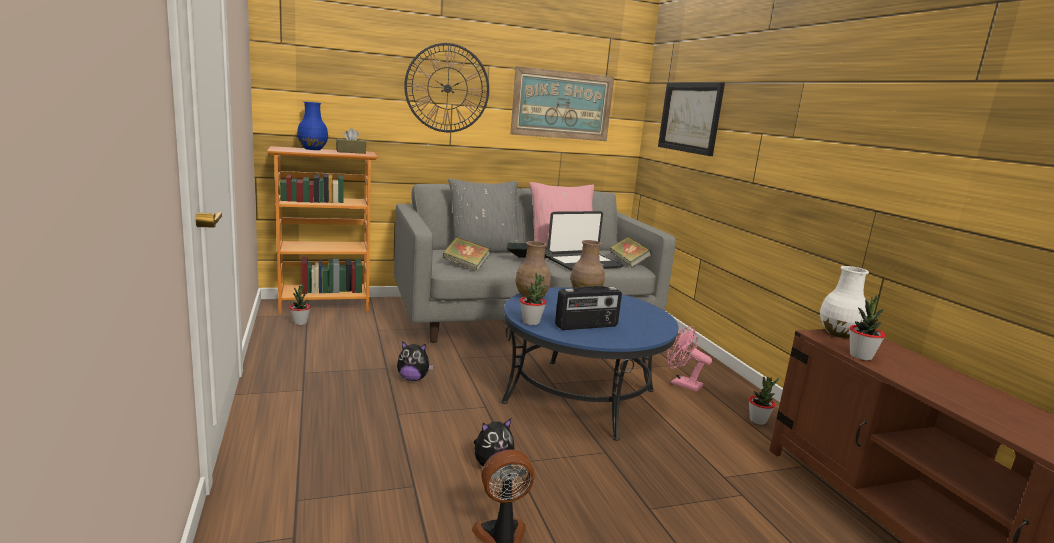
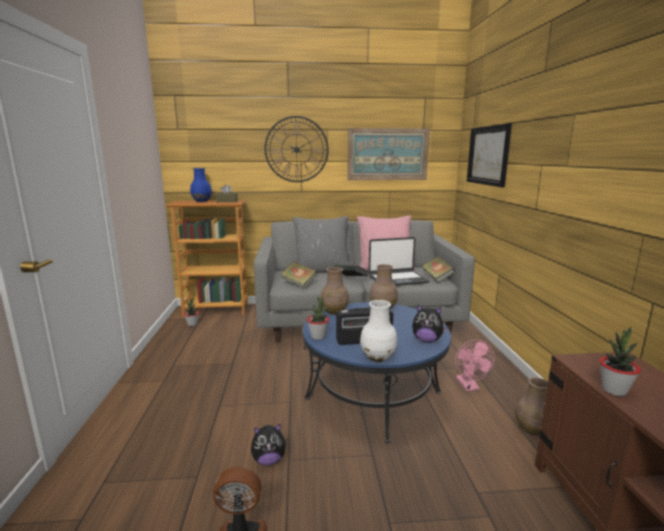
camera: 15 degrees right, 0 degrees up
plush toy [397,341,434,381] -> plush toy moved to [412,304,447,343]
pink fan [667,326,712,392] -> pink fan turned 150 degrees counterclockwise [455,340,495,391]
potted plant [749,376,779,425] -> brown vase [515,377,548,436]
white vase [820,266,869,338] -> white vase moved to [360,300,398,362]

